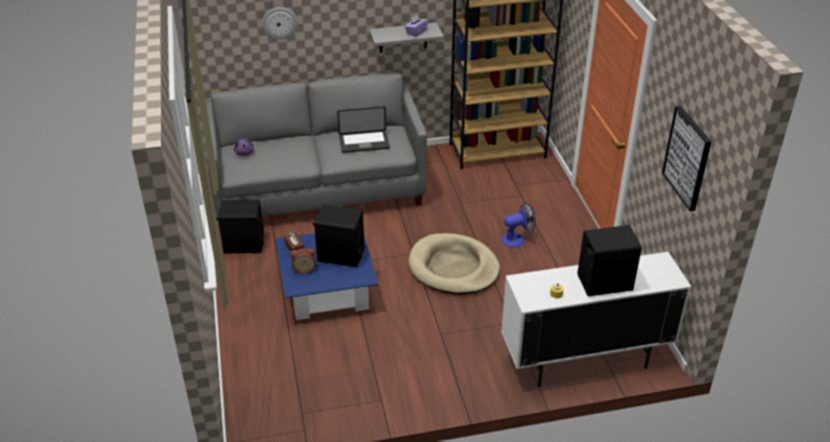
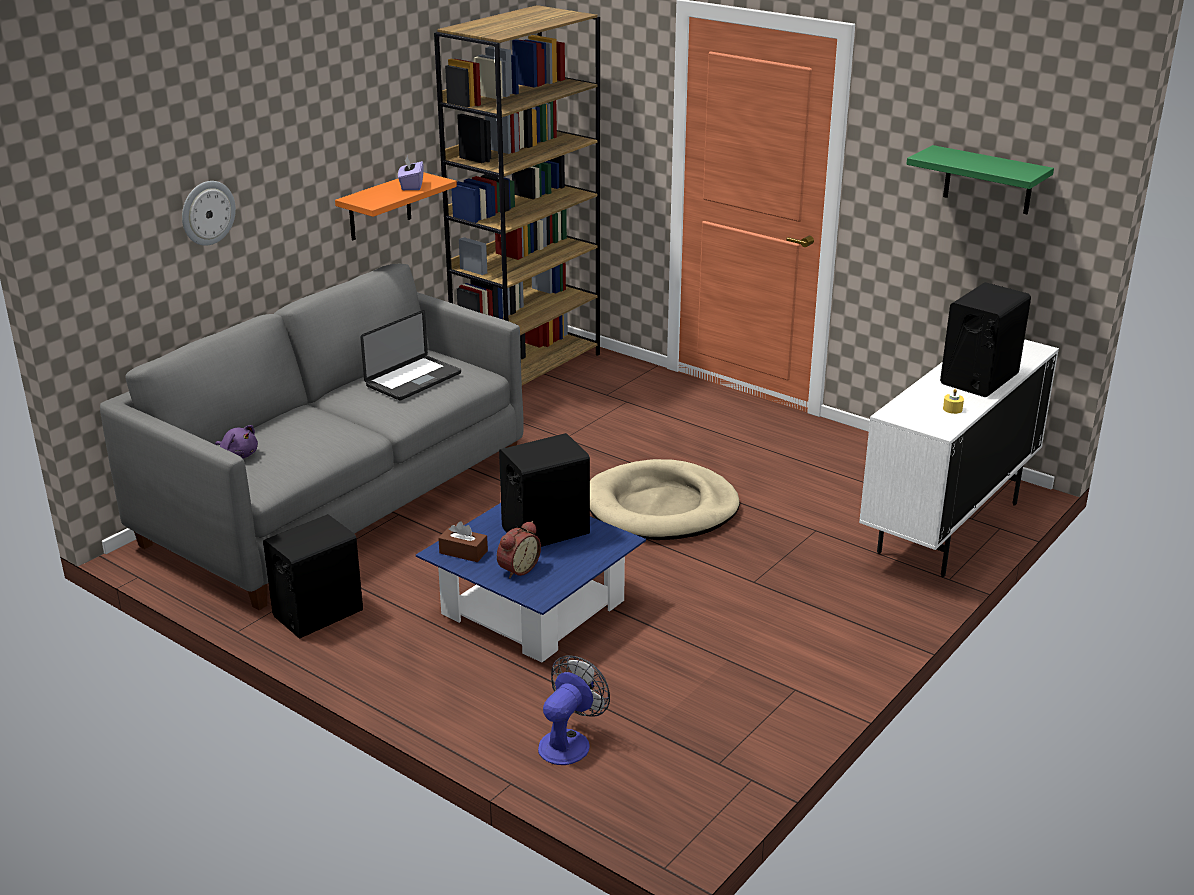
camera: 40 degrees left, 10 degrees down
grey shelf [369,22,444,53] -> orange shelf [335,172,457,241]
fan [502,202,536,247] -> fan moved to [538,655,610,765]
picture [662,106,711,211] -> green shelf [906,145,1054,214]

